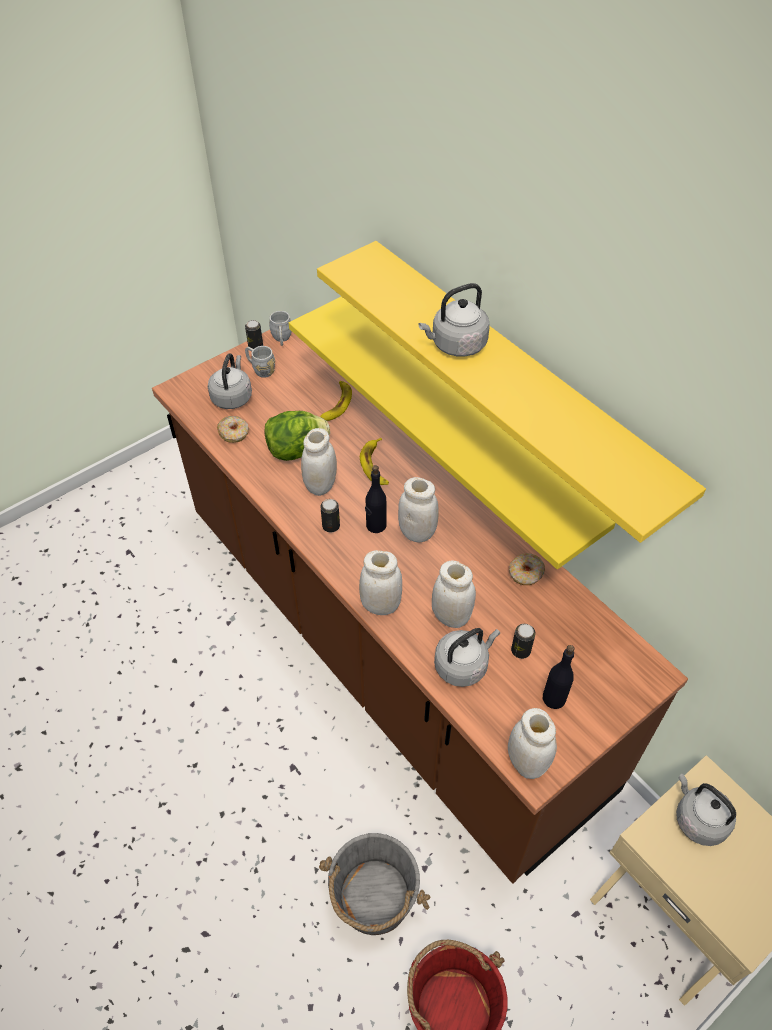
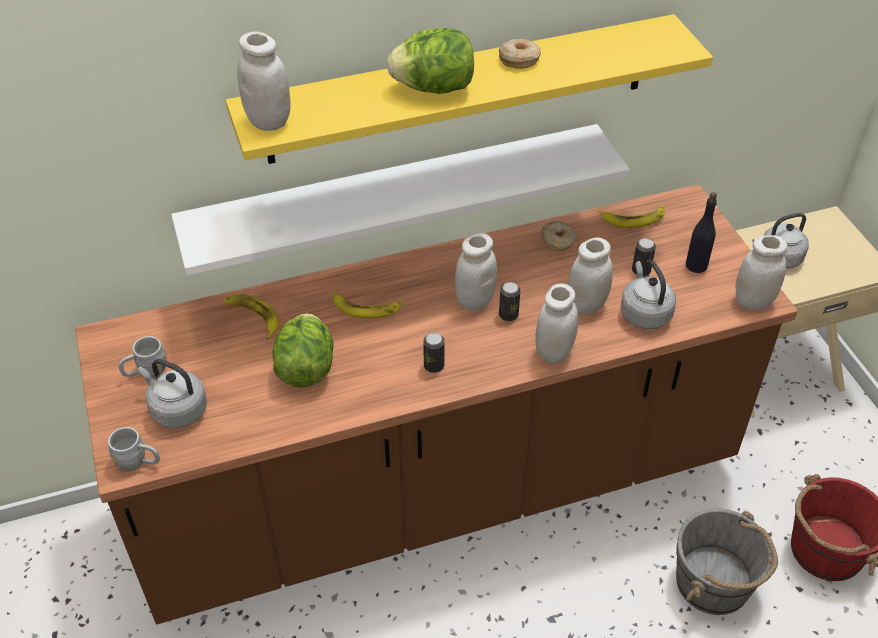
camera: 70 degrees left, 5 degrees down
donut [217,416,249,443] -> donut moved to [499,39,541,69]
can [245,320,263,349] -> can moved to [499,282,521,321]
grey mug [269,311,292,346] -> grey mug moved to [108,427,160,471]
yellow shelf [289,296,616,569] -> white shelf [171,124,630,276]
white jar [301,428,337,496] -> white jar moved to [237,31,291,131]
black bottle [365,465,386,533] -> none
grey kettle [418,283,490,357] -> lettuce [387,28,474,94]
none -> banana [598,206,665,228]

